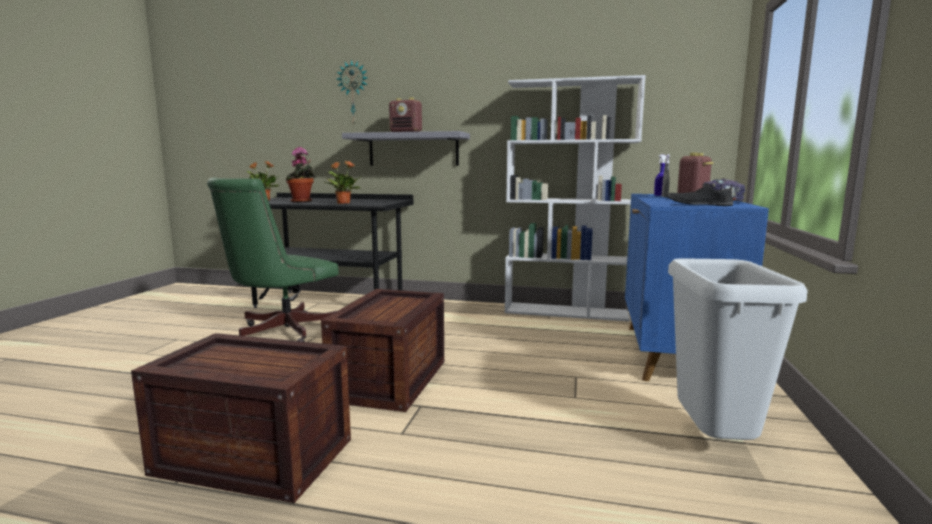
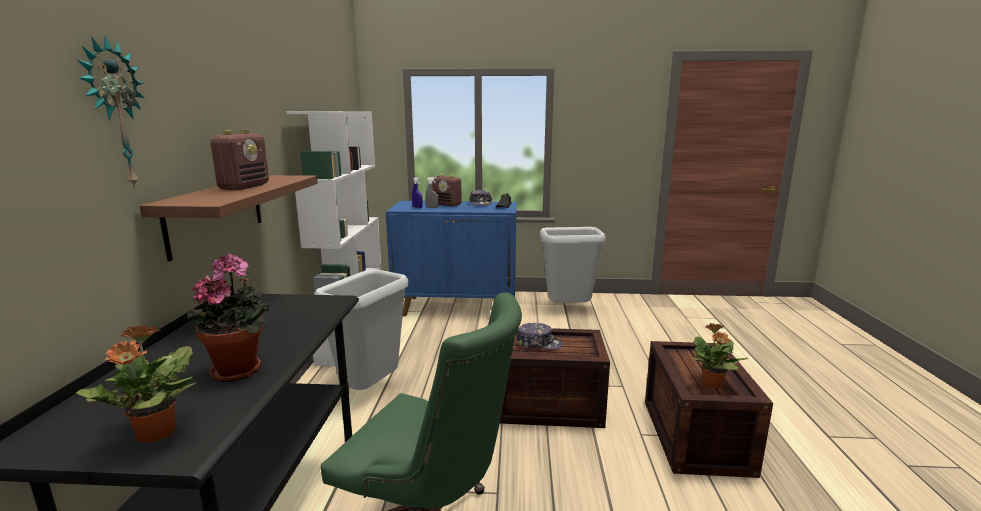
camera: 100 degrees left, 5 degrees up
potted plant [324,161,362,204] -> potted plant moved to [691,323,748,389]
grey shelf [342,131,470,166] -> brown shelf [140,175,318,262]
none -> grey trash can [314,269,408,390]
none -> cap [517,323,563,350]

